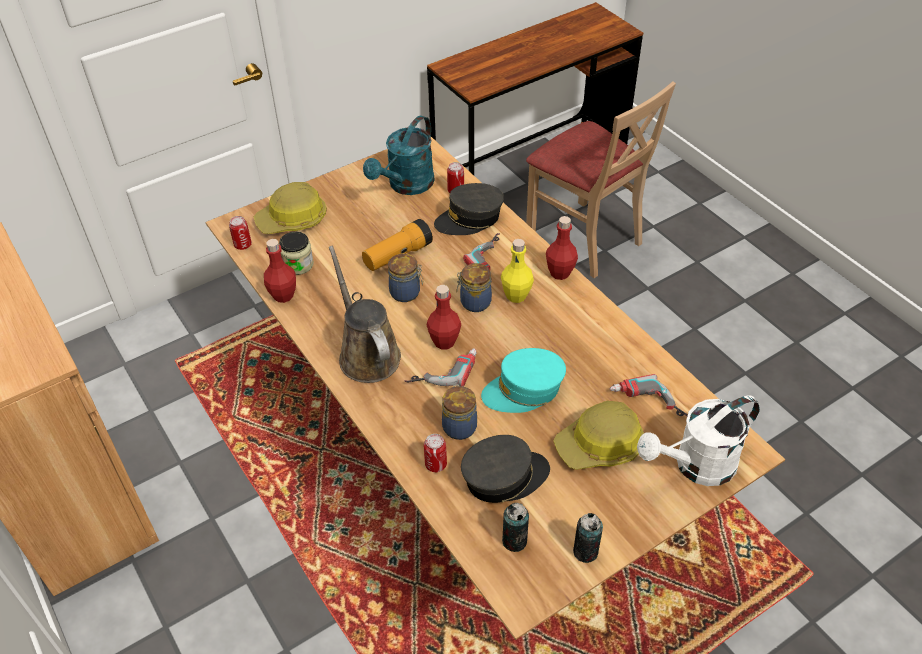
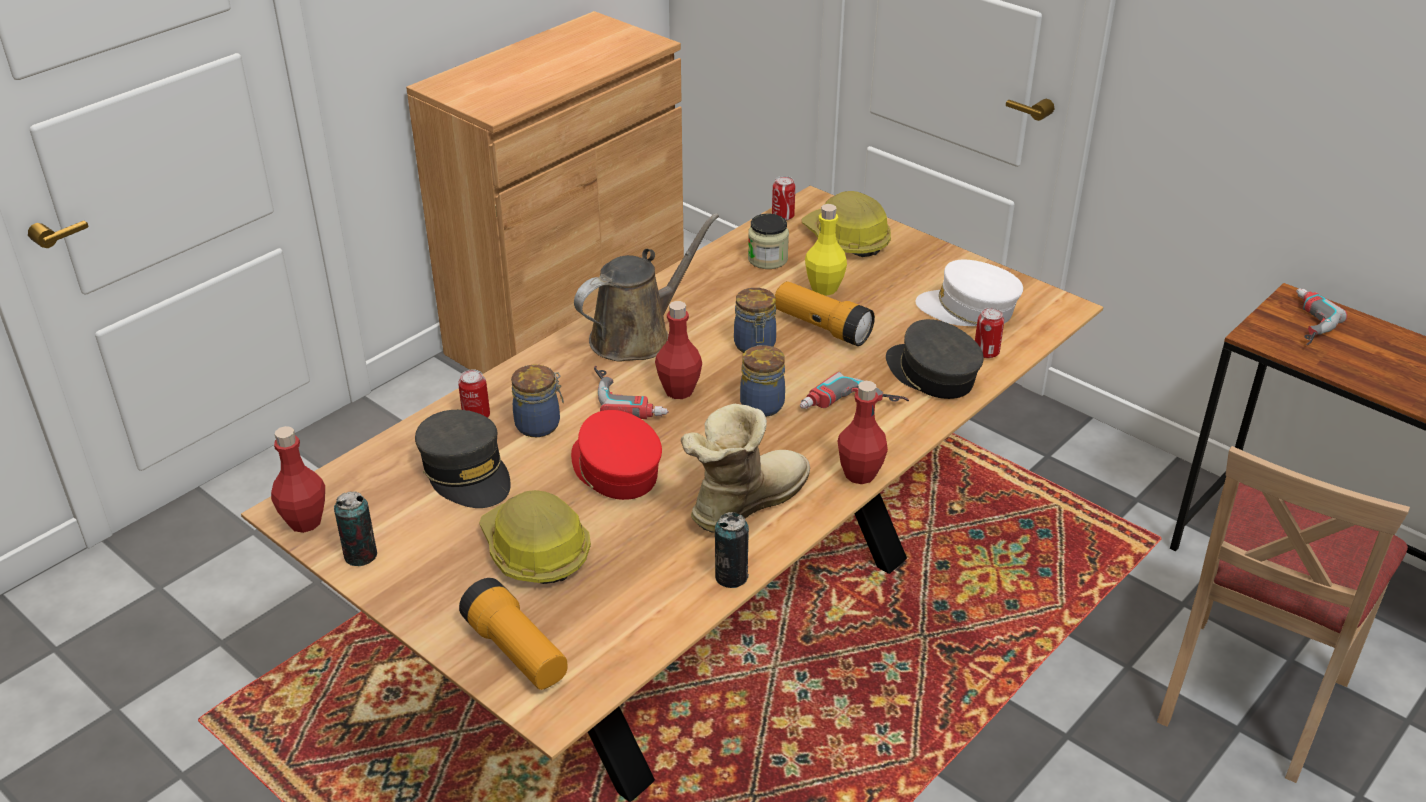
camera: 75 degrees right, 10 degrees down
red bottle [264,239,296,303] -> red bottle moved to [271,426,325,533]
turquoise watering can [363,115,435,195] -> white cap [916,260,1023,326]
turquoise cap [481,348,566,413] -> red cap [571,410,662,500]
yellow bottle [501,239,534,303] -> yellow bottle moved to [805,204,847,296]
can [502,503,529,552] -> can moved to [715,512,749,588]
power drill [610,374,688,416] -> power drill moved to [1296,289,1347,345]
white watering can [637,396,760,486] -> flashlight [459,578,568,690]
none -> boot [681,404,810,533]

